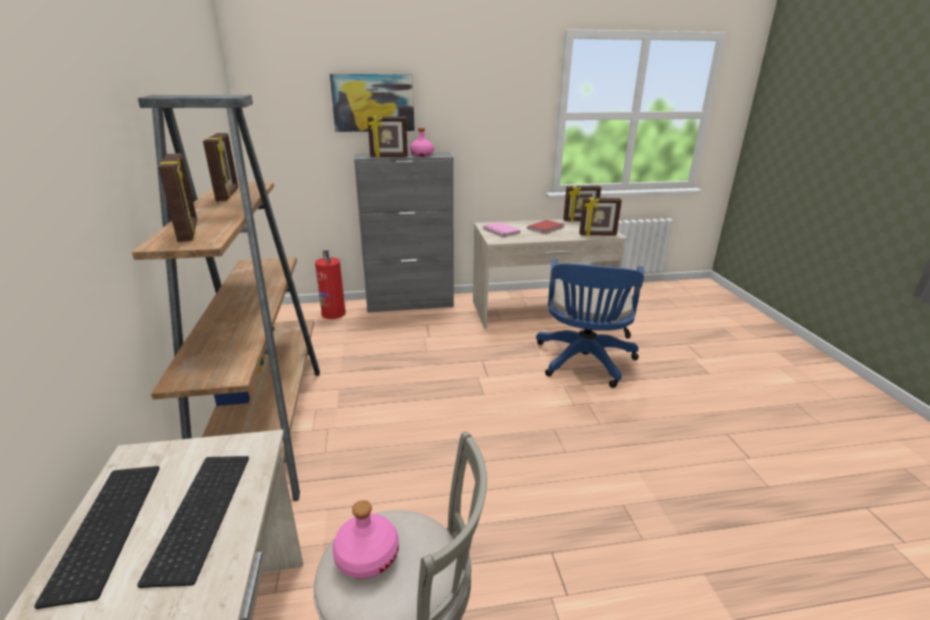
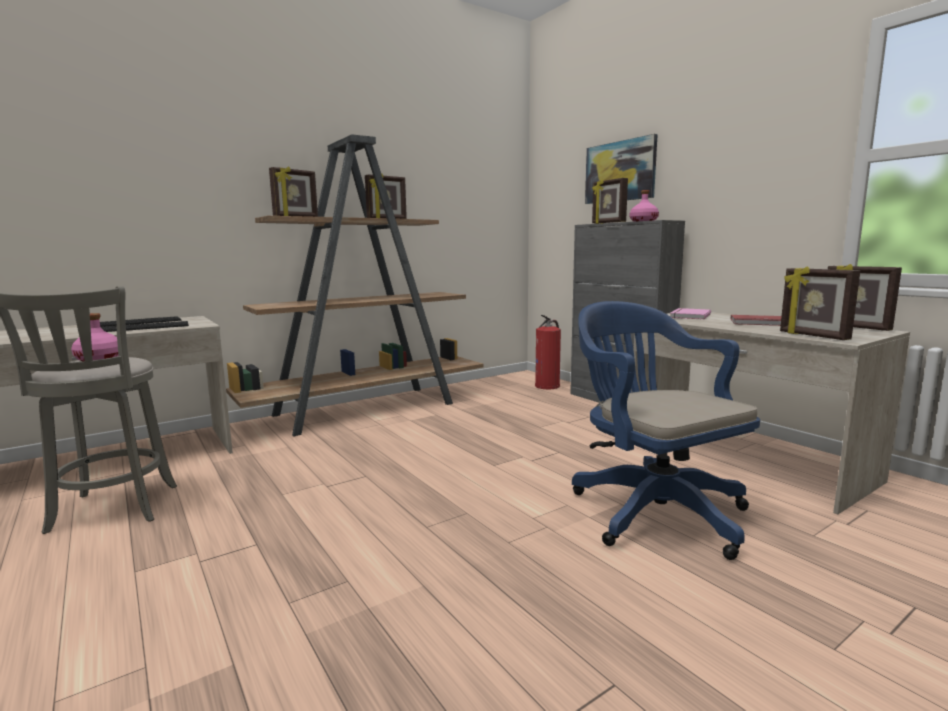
camera: 65 degrees right, 15 degrees down
blue office chair [536,258,644,388] -> blue office chair turned 75 degrees clockwise [572,301,760,560]

